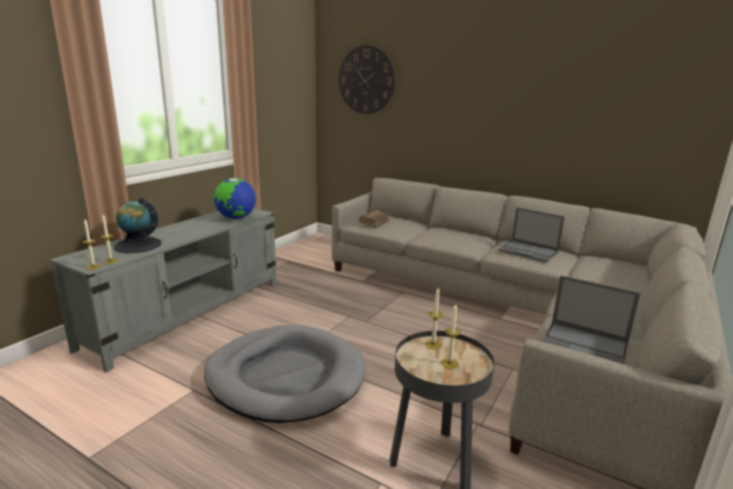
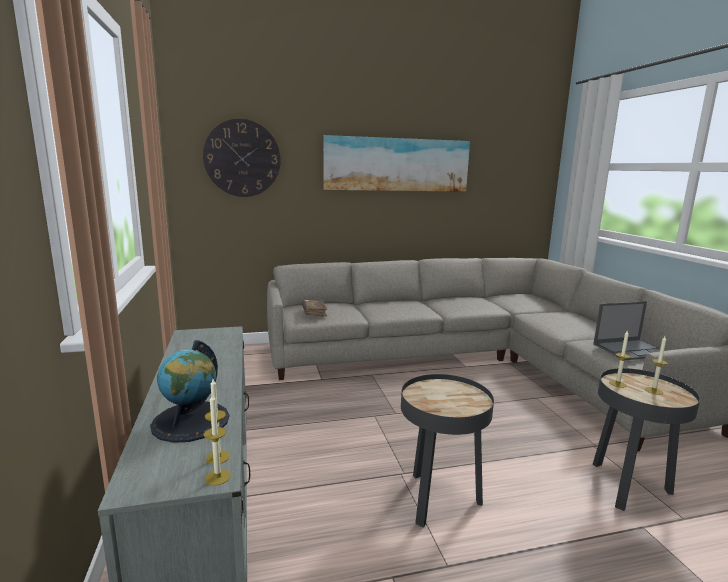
camera: 45 degrees left, 5 degrees down
grey dog bed [204,325,366,423] -> black side table [401,374,494,527]
globe [214,178,256,219] -> none
laptop [499,208,565,262] -> none
none -> picture [323,135,470,192]

